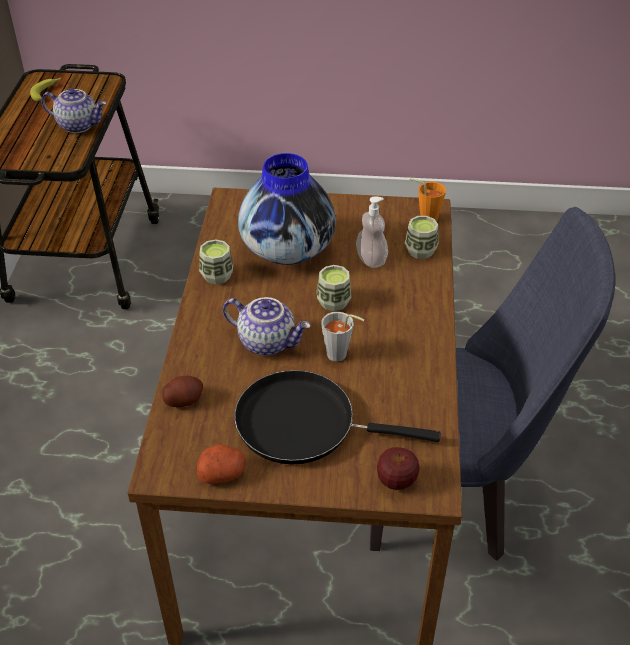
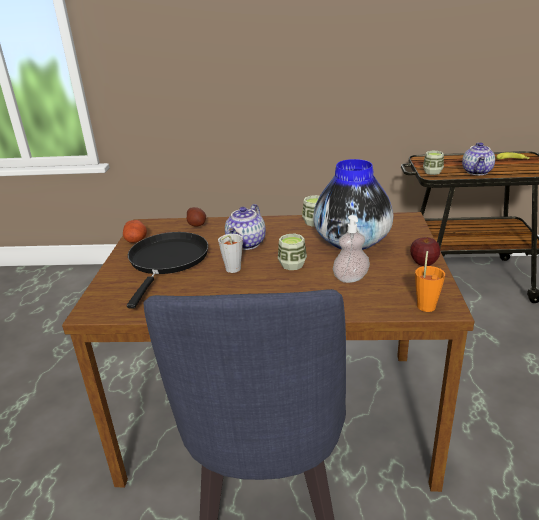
camera: 90 degrees right, 15 degrees down
apple [377,447,420,490] -> apple moved to [410,237,440,266]
cup [405,216,439,259] -> cup moved to [423,151,444,175]

